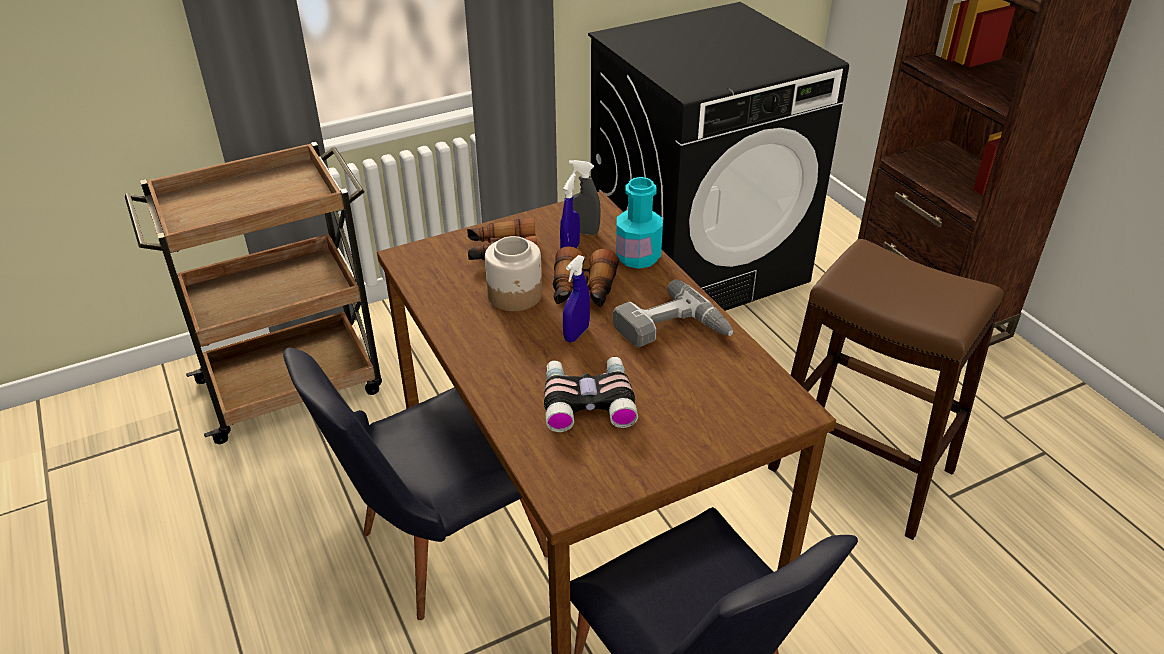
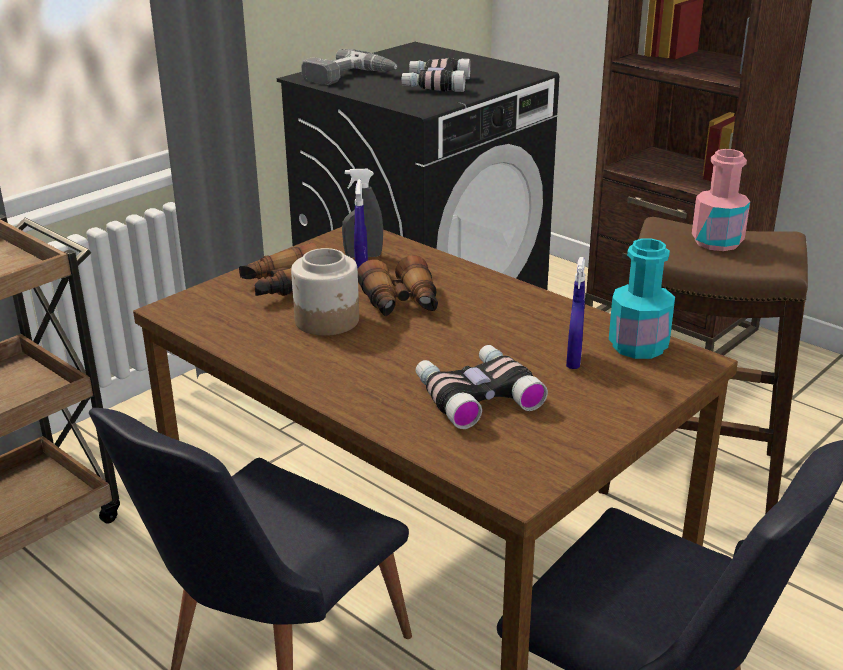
camera: 20 degrees left, 10 degrees down
blue spray bottle [563,255,590,342] -> blue spray bottle moved to [566,257,585,369]
power drill [613,279,733,348] -> power drill moved to [301,49,397,85]
turquoise bottle [616,177,663,269] -> turquoise bottle moved to [609,238,675,359]
none -> binoculars [402,58,471,92]
none -> pink bottle [692,149,750,251]

